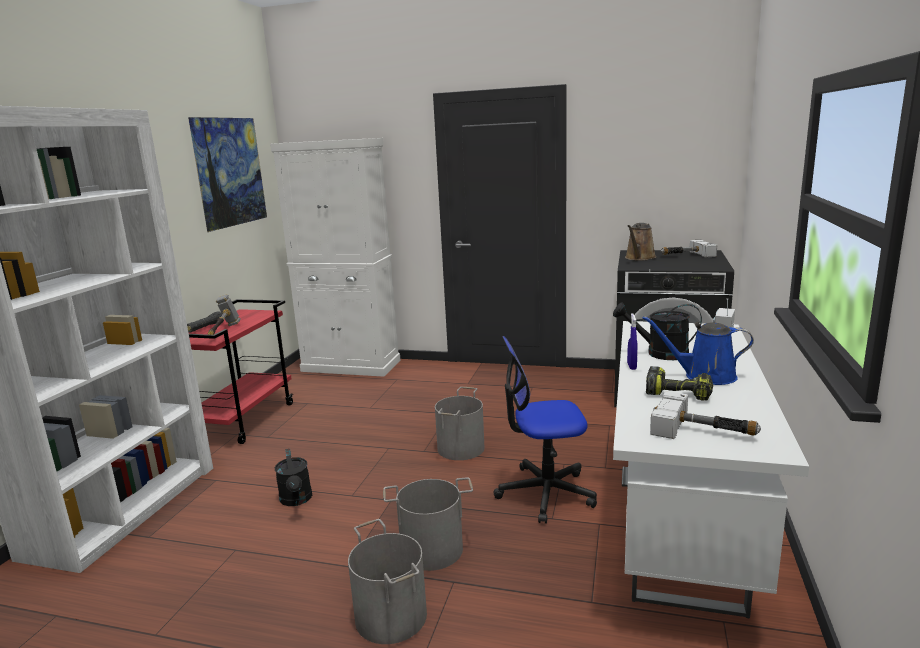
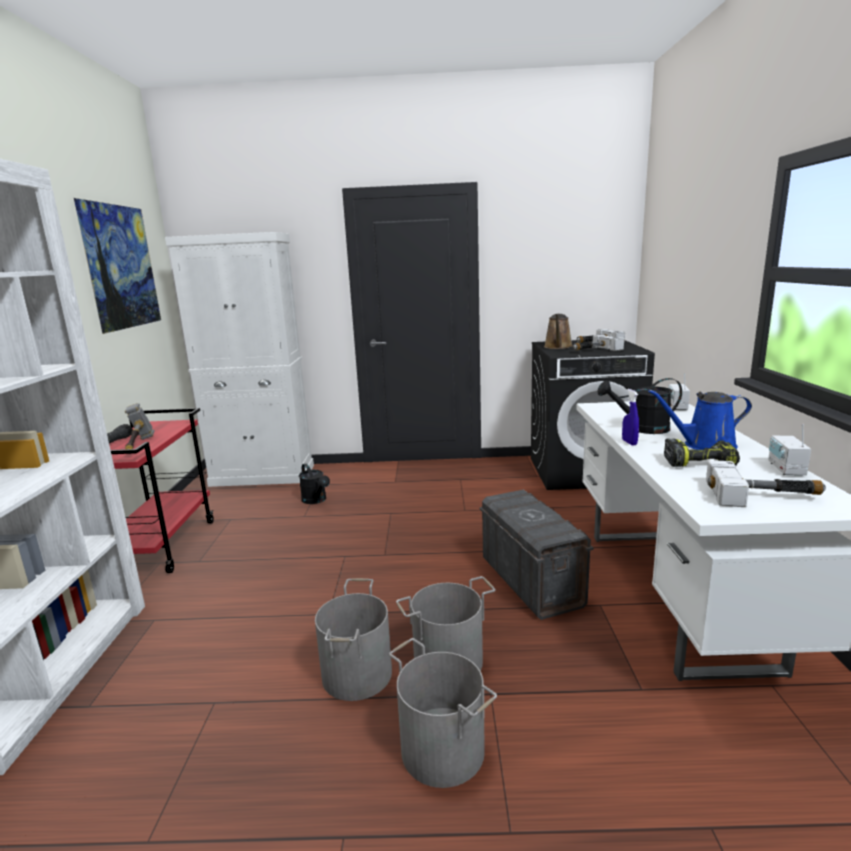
camera: 15 degrees left, 0 degrees up
black watering can [275,449,312,506] -> black watering can moved to [299,464,330,504]
grey bucket [435,387,484,460] -> grey bucket moved to [315,578,392,701]
office chair [493,336,597,524] -> grey storage box [480,490,594,620]
none -> hammer [573,335,624,351]
none -> radio [768,424,811,476]

